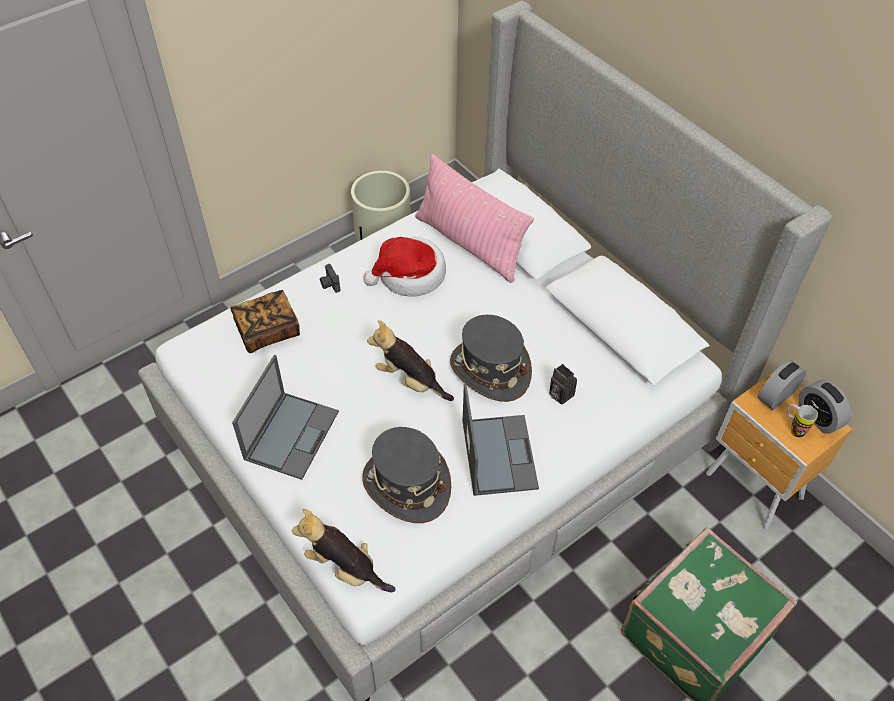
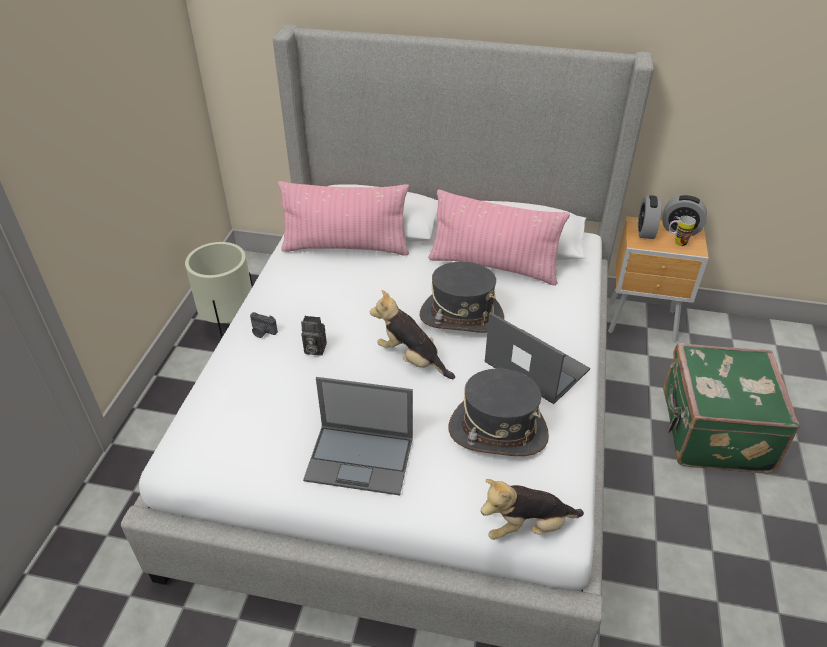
camera: 40 degrees left, 10 degrees down
book [230,290,300,353] -> none
laptop [232,355,339,480] -> laptop turned 120 degrees clockwise [303,377,413,496]
hat [363,237,446,297] -> none
plush toy [367,320,454,401] -> plush toy turned 45 degrees clockwise [370,290,455,379]
camera [549,364,577,405] -> camera moved to [301,316,327,356]
none -> pink pillow [428,189,570,286]

